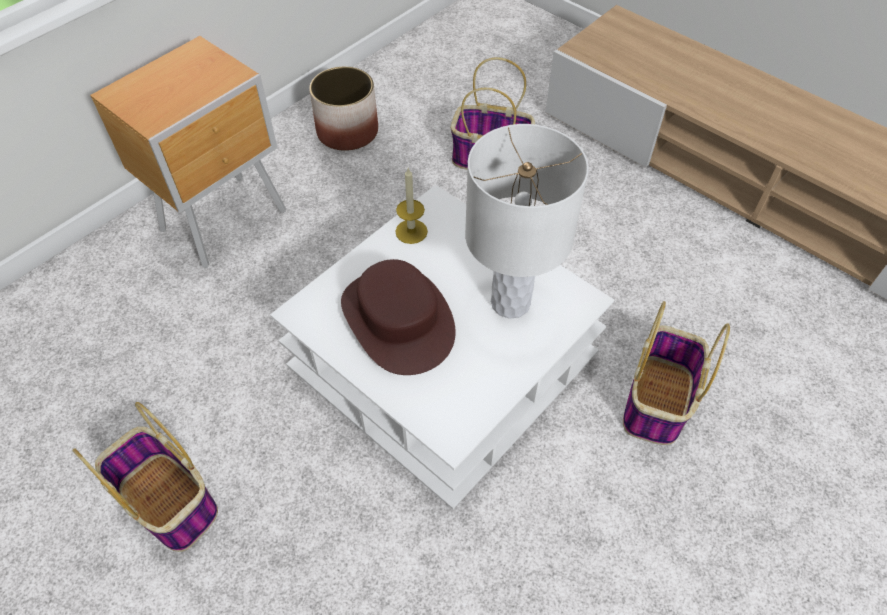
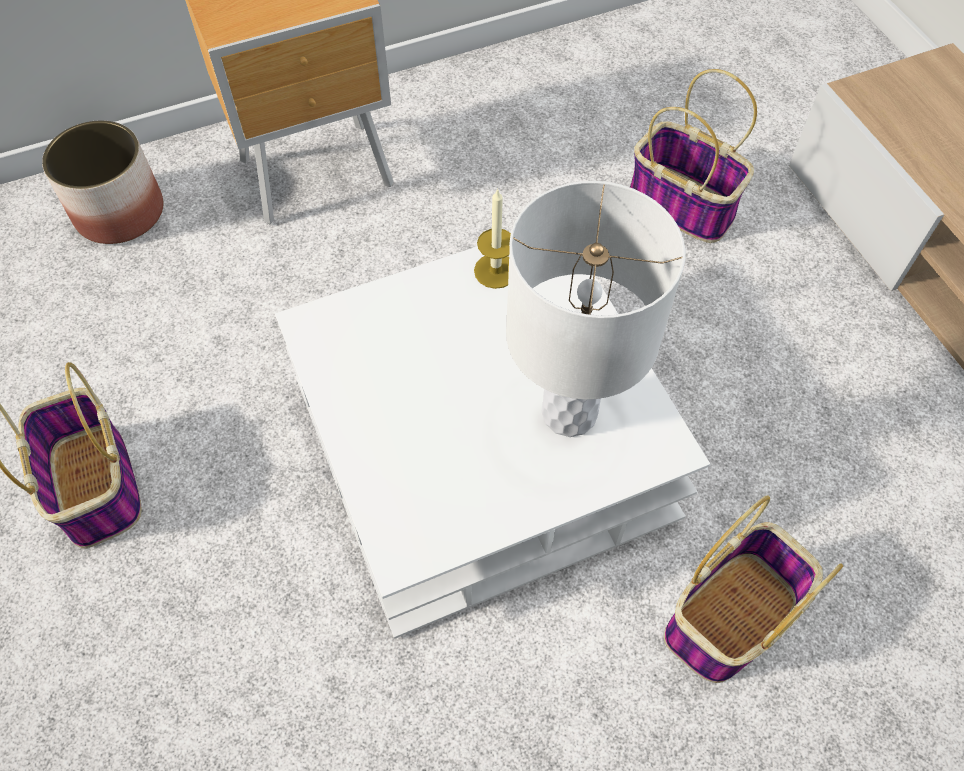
camera: 25 degrees right, 5 degrees up
planter [309,66,378,151] -> planter moved to [42,120,164,244]
brown hat [341,259,456,375] -> none

